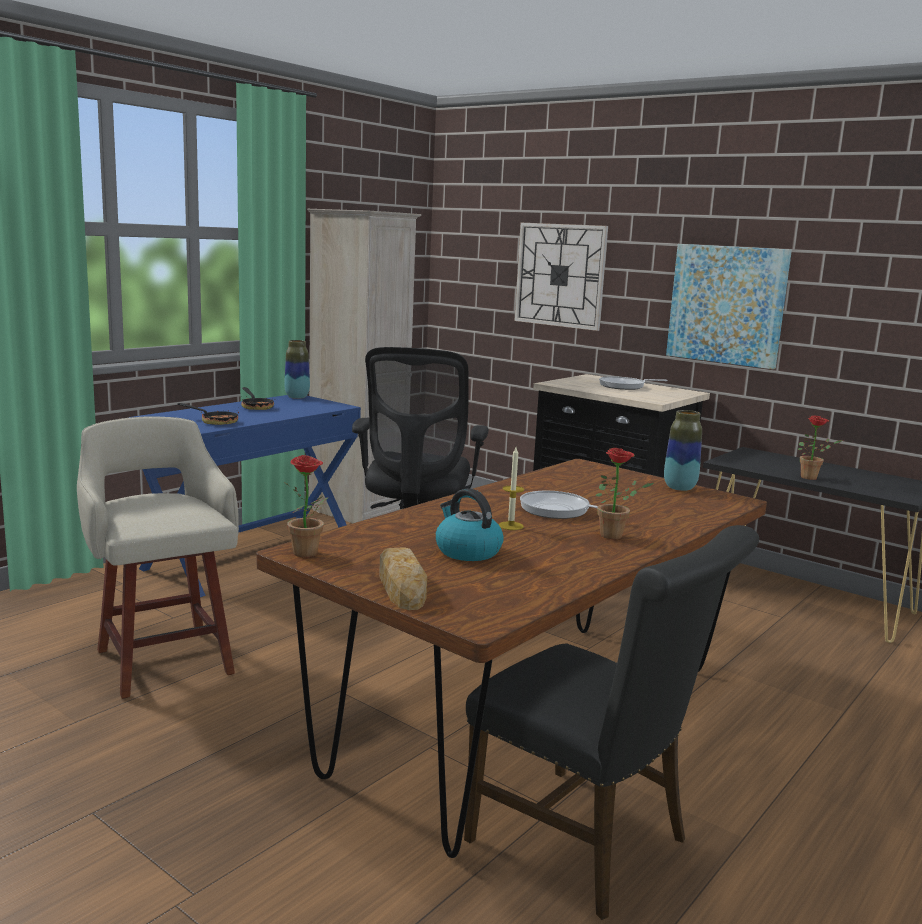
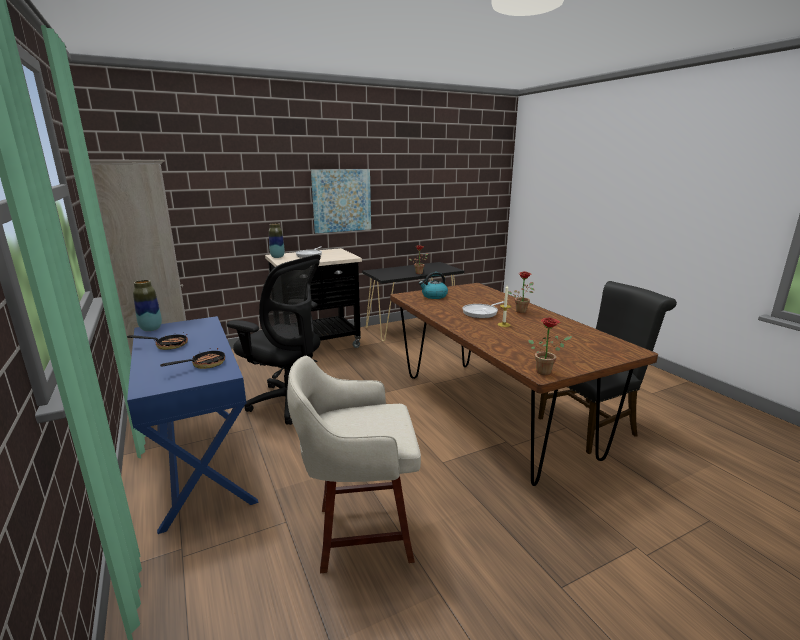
camera: 65 degrees left, 5 degrees up
bread [379,547,427,610] -> none
kettle [436,489,504,561] -> kettle moved to [419,272,448,299]
wall clock [514,223,608,331] -> none
vase [664,410,702,491] -> vase moved to [269,223,285,258]

